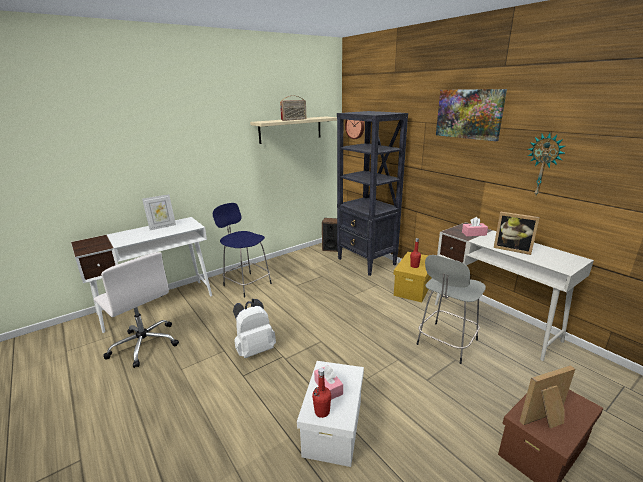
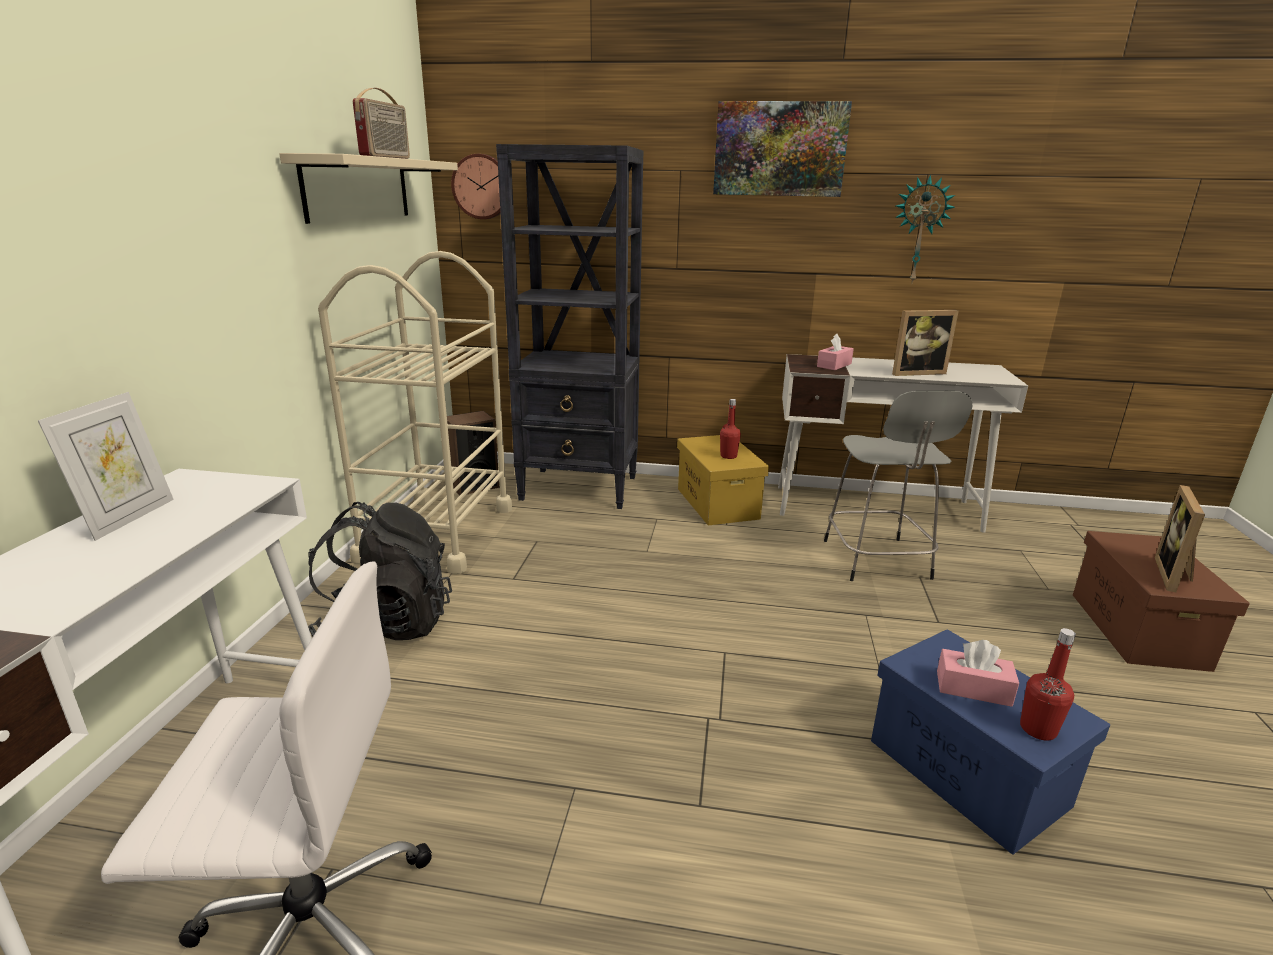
camera: 45 degrees left, 0 degrees up
blue stool [213,203,272,298] -> black backpack [308,502,452,640]
white backpack [233,299,276,358] -> none
white storage box [297,361,364,467] -> blue storage box [871,629,1110,855]
none -> beige cart [318,251,512,574]

